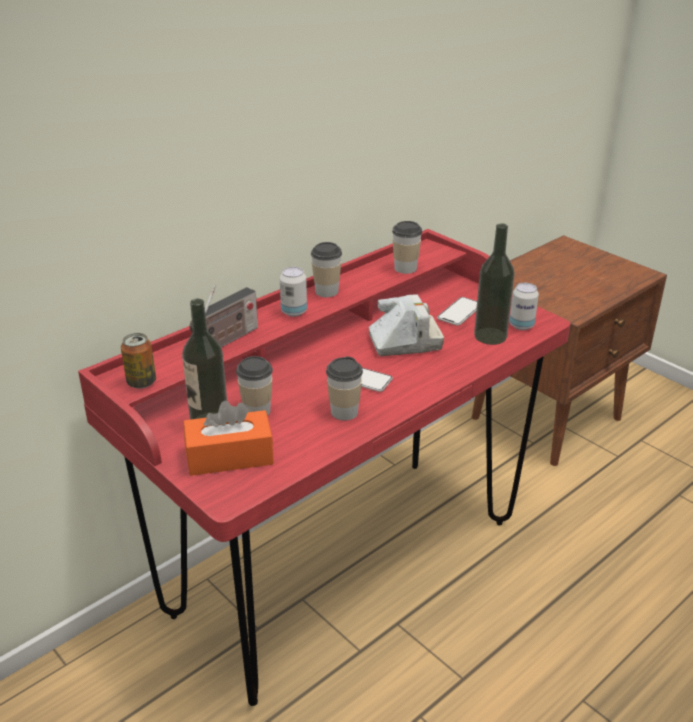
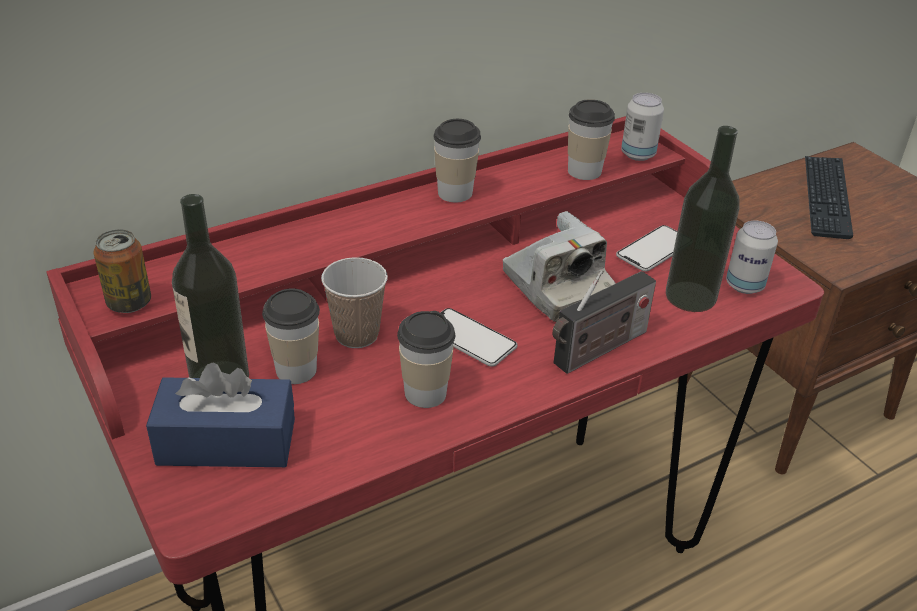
camera: 10 degrees right, 5 degrees up
orange tissue box [184,401,274,476] -> blue tissue box [146,363,295,467]
radio [190,284,258,348] -> radio moved to [552,270,656,374]
can [280,267,307,317] -> can moved to [621,93,664,161]
camera [369,294,444,356] -> camera turned 60 degrees clockwise [503,211,616,322]
none -> cup [321,257,388,348]
none -> keyboard [805,156,853,239]

